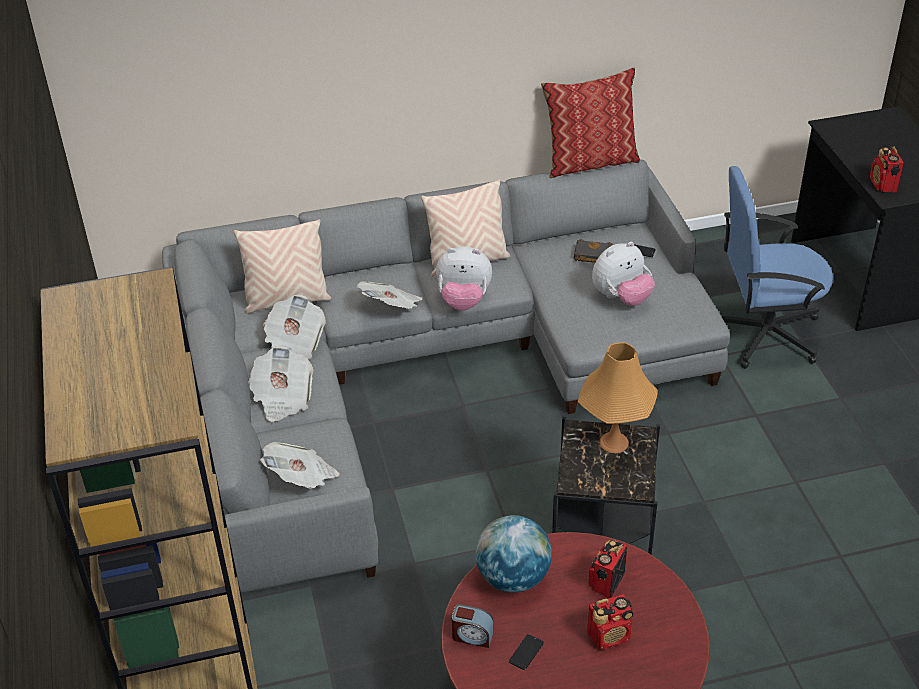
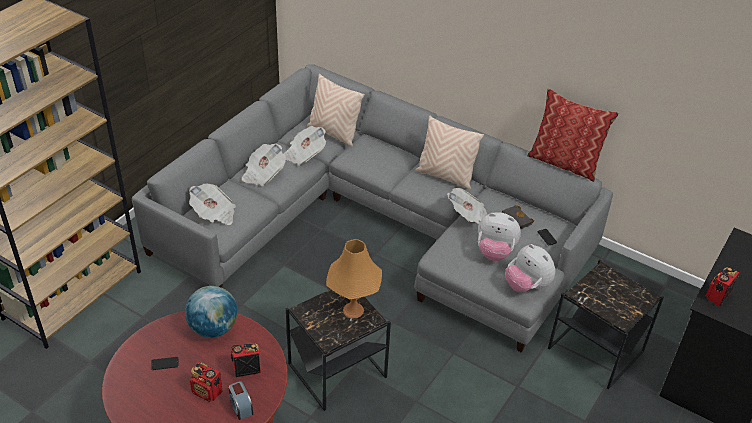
camera: 45 degrees right, 0 degrees up
newspaper [357,281,423,309] -> newspaper moved to [447,188,488,224]
plush toy [436,246,492,311] -> plush toy moved to [505,244,555,292]
alarm clock [452,604,494,648] -> alarm clock moved to [229,381,253,420]
blue office chair [721,166,833,369] -> black side table [548,259,664,389]

